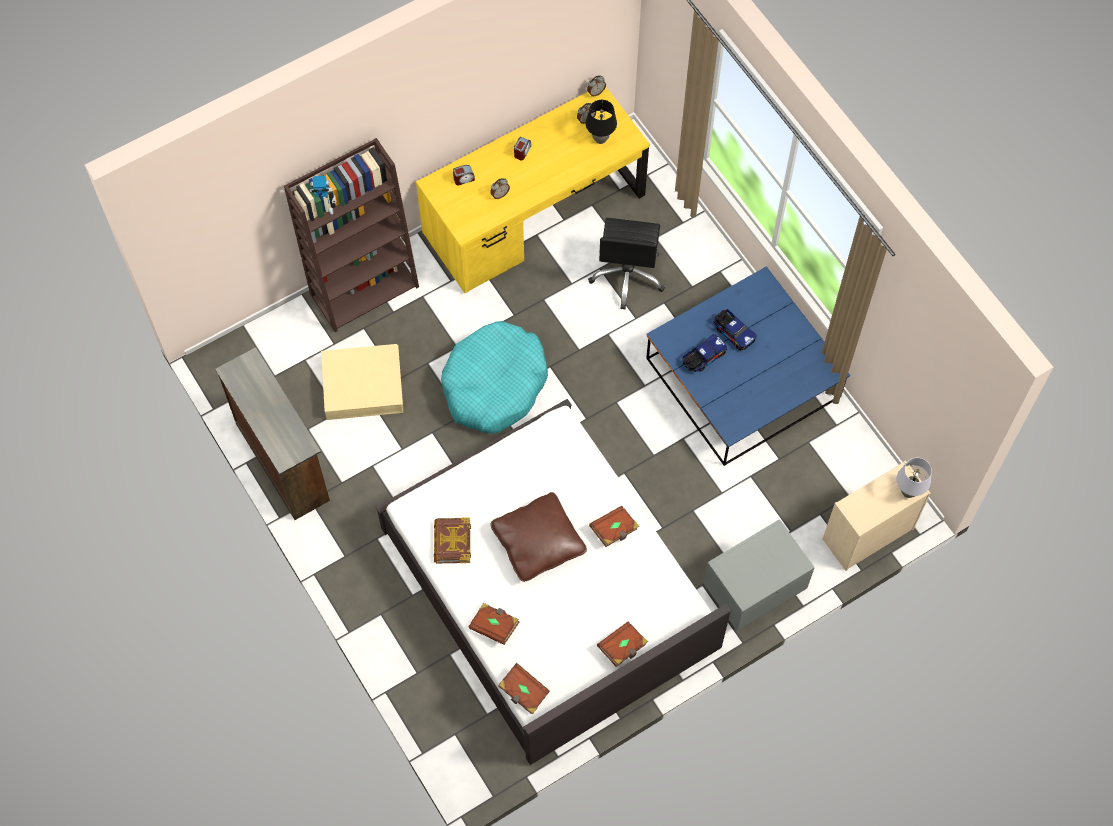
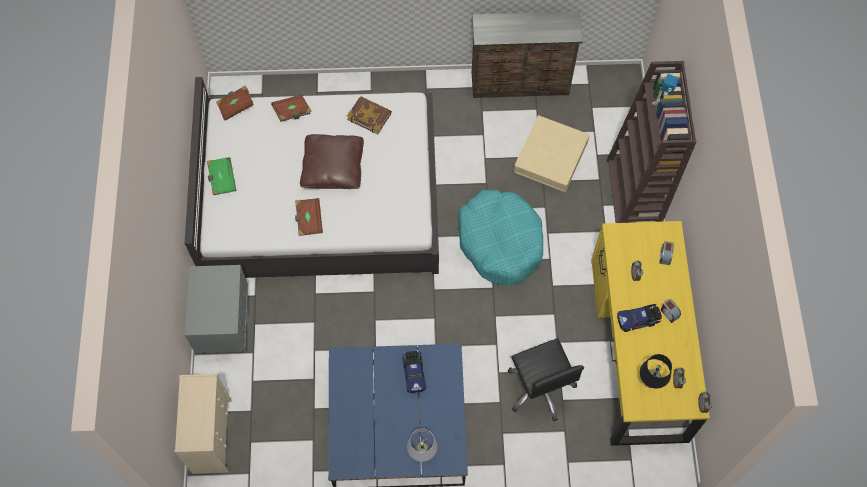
camera: 120 degrees right, 0 degrees up
black office chair [588,218,665,310] -> black office chair turned 150 degrees counterclockwise [508,338,584,421]
brown book [597,622,648,667] -> green book [207,157,236,195]
toy truck [713,309,757,351] -> toy truck moved to [617,304,662,332]
grey table lamp [897,458,932,498] -> grey table lamp moved to [407,428,438,462]

